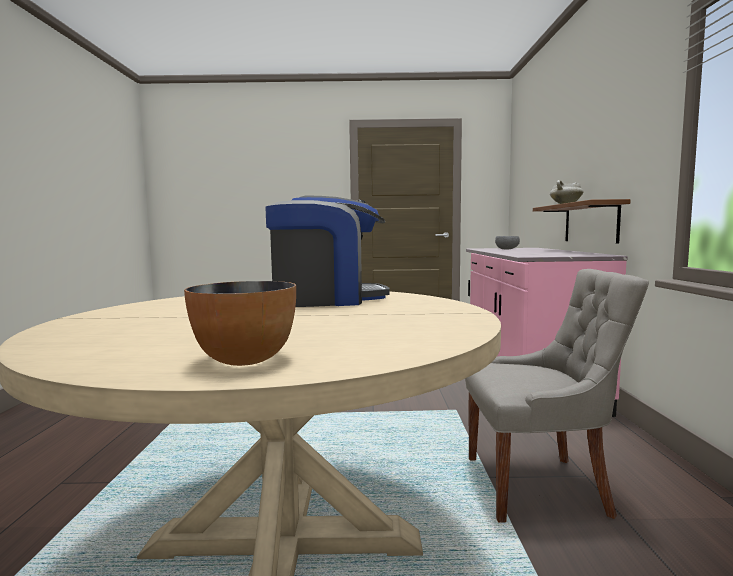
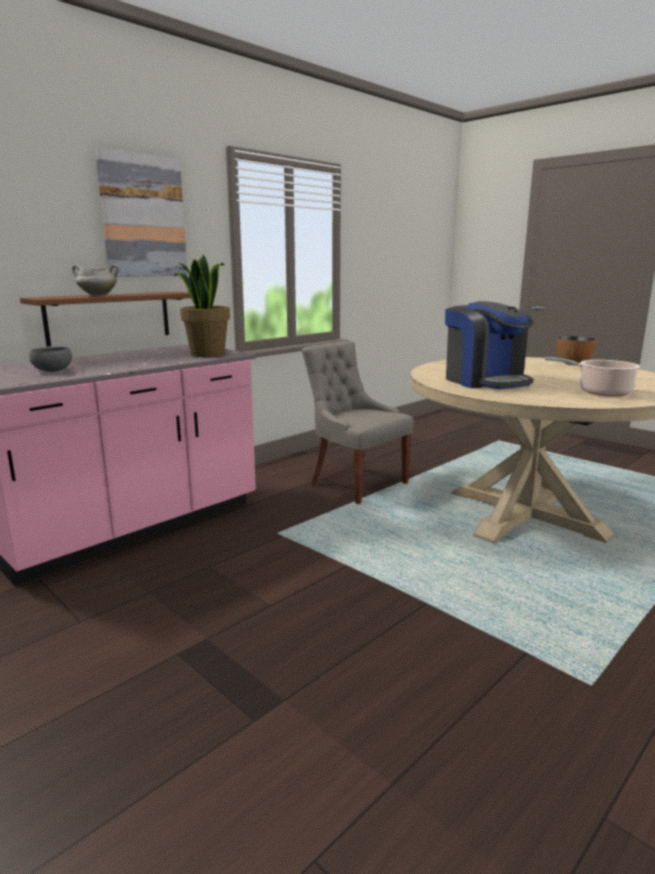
camera: 135 degrees left, 10 degrees up
coffee machine [265,196,390,307] -> coffee machine turned 150 degrees counterclockwise [445,301,534,389]
none -> picture [95,148,188,277]
none -> potted plant [174,254,230,357]
none -> cooking pot [545,357,640,397]

